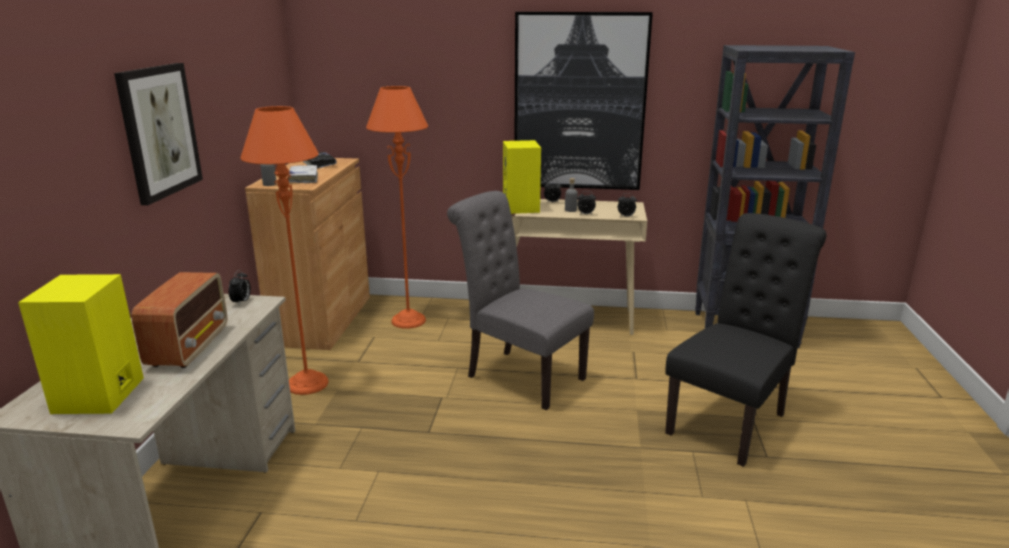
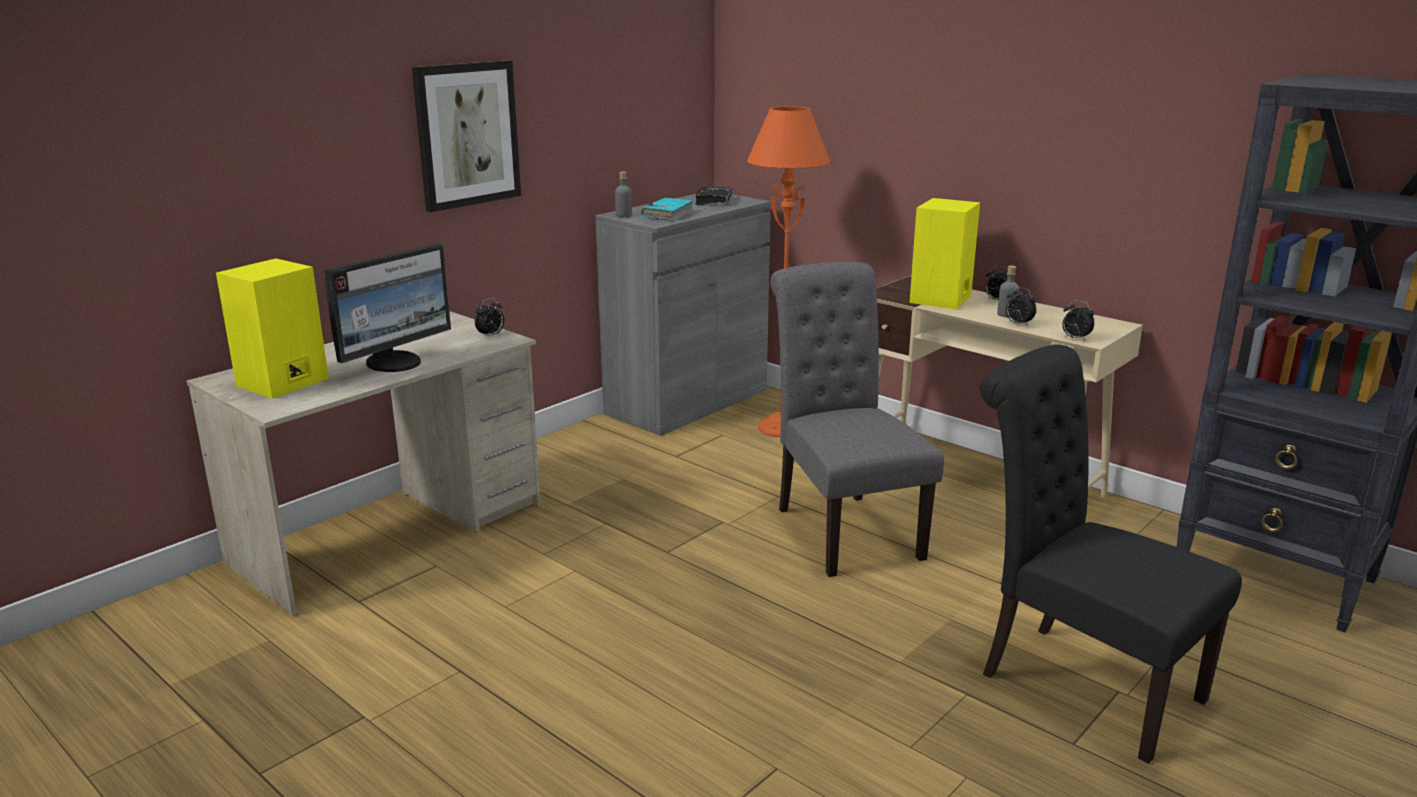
camera: 35 degrees right, 0 degrees up
radio [131,272,227,368] -> monitor [325,243,451,372]
orange floor lamp [240,106,329,395] -> none
brown cabinet [245,158,370,350] -> grey cabinet [595,194,771,436]
white book [288,165,318,183] -> turquoise book [641,198,693,221]
picture [514,12,653,190] -> none
black chair [665,213,826,467] -> black chair turned 120 degrees counterclockwise [980,344,1242,764]

